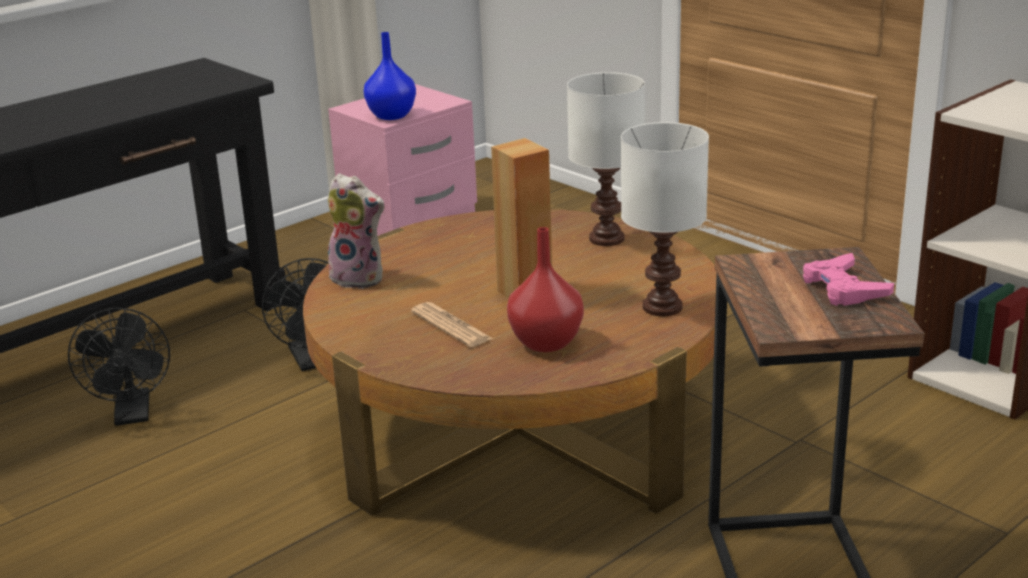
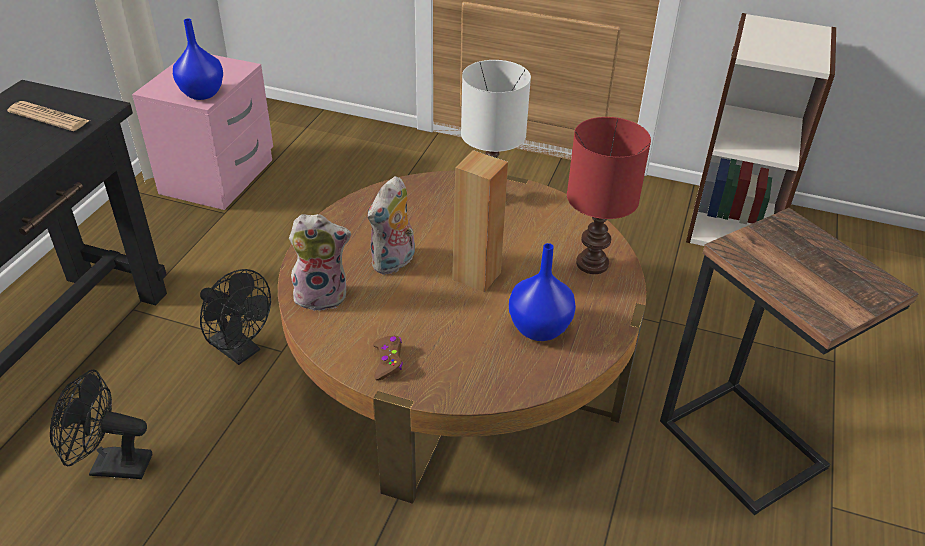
camera: 30 degrees left, 15 degrees up
black fan [68,308,170,426] -> black fan turned 135 degrees clockwise [50,370,152,479]
newspaper [411,302,493,347] -> newspaper moved to [7,101,90,131]
red vase [507,227,584,352] -> blue vase [509,243,576,341]
white table lamp [621,122,709,316] -> red table lamp [567,117,651,274]
pink game controller [803,253,894,306] -> none
none -> plush toy [368,176,415,275]
none -> brown game controller [373,336,403,381]

